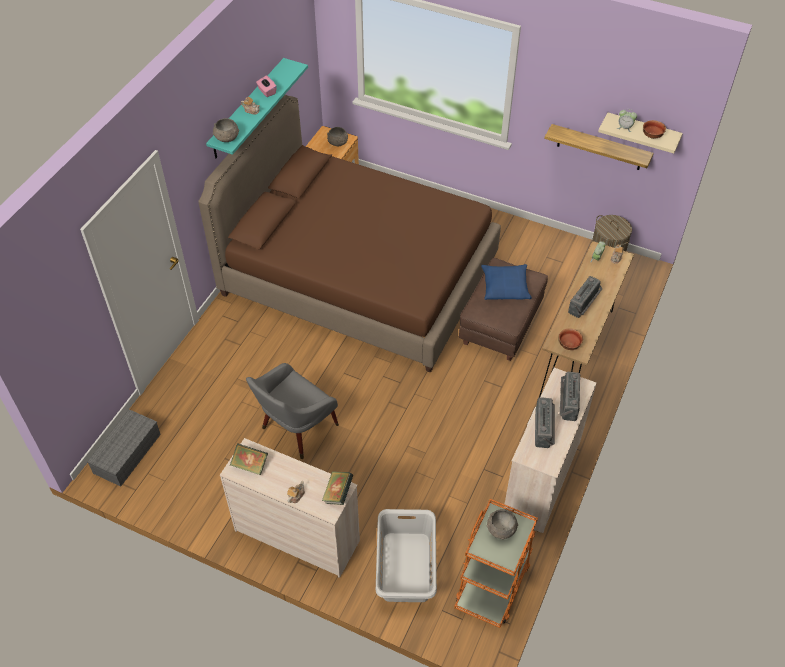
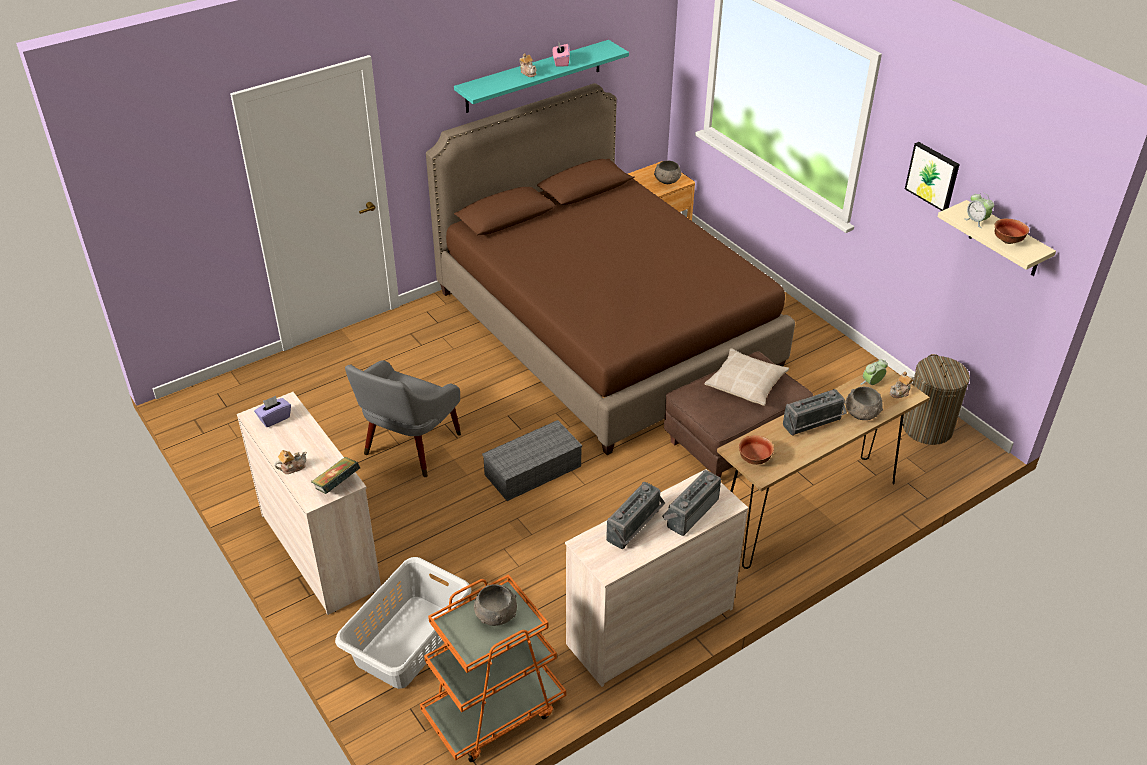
camera: 30 degrees right, 10 degrees down
grey storage box [87,409,161,486] -> grey storage box moved to [482,420,582,501]
grey bowl [213,118,239,142] -> grey bowl moved to [845,387,883,420]
book [230,443,268,475] -> purple tissue box [254,396,291,427]
grey armchair [246,363,339,459] -> grey armchair turned 45 degrees counterclockwise [345,360,461,477]
blue pillow [481,264,532,300] -> beige pillow [705,348,789,406]
shelf [544,124,654,170] -> none
none -> picture [905,142,960,211]

